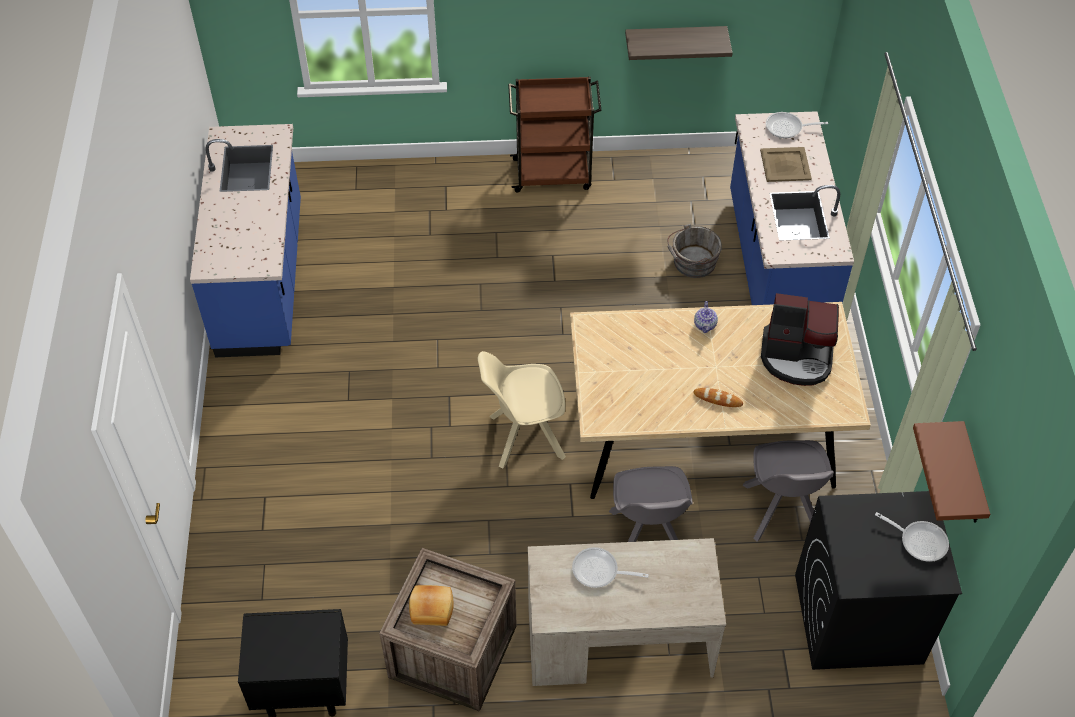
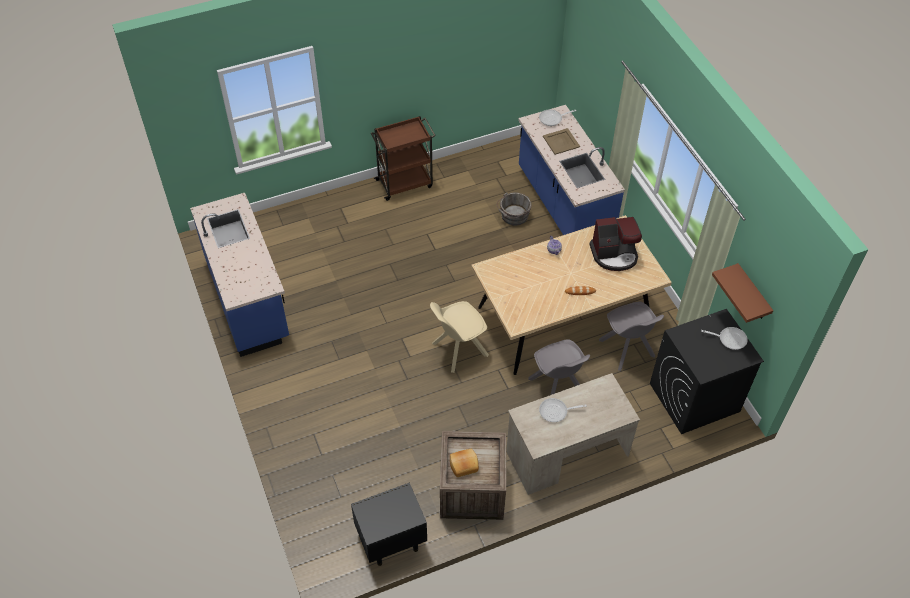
camera: 20 degrees left, 0 degrees up
shelf [625,26,733,60] -> none

